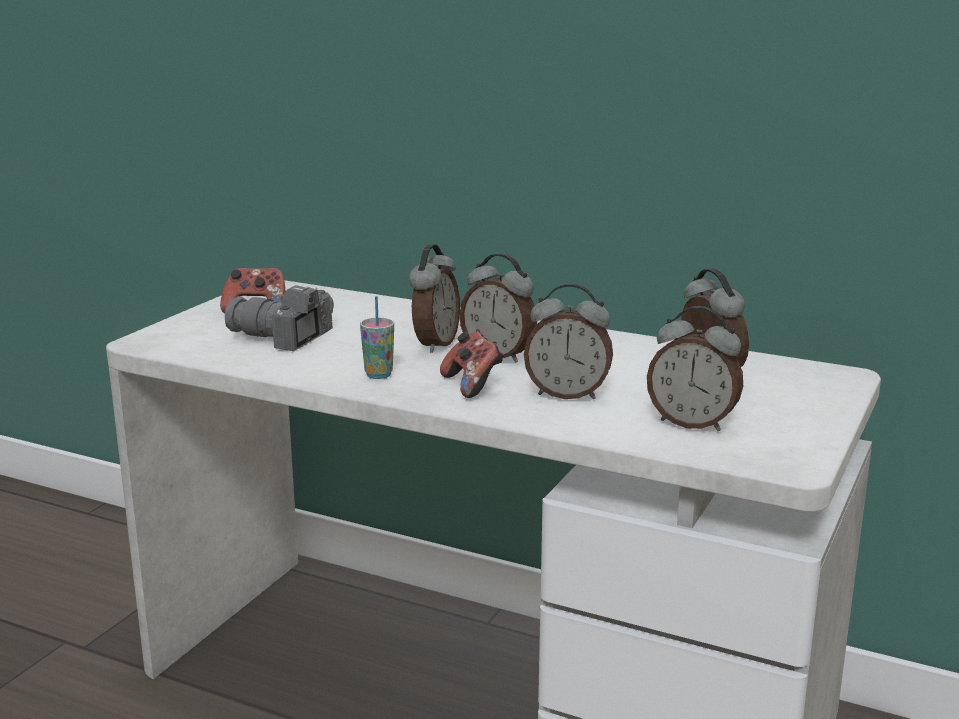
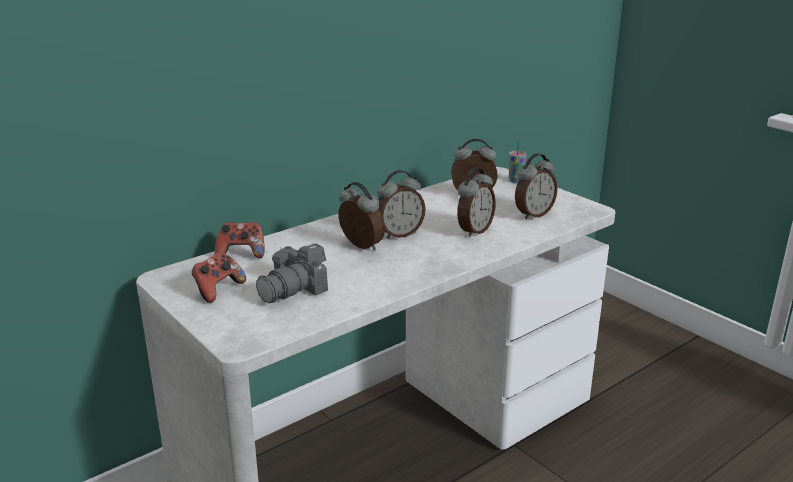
camera: 65 degrees left, 5 degrees up
cup [360,296,394,379] -> cup moved to [509,139,527,183]
game controller [440,332,504,398] -> game controller moved to [215,222,265,258]

